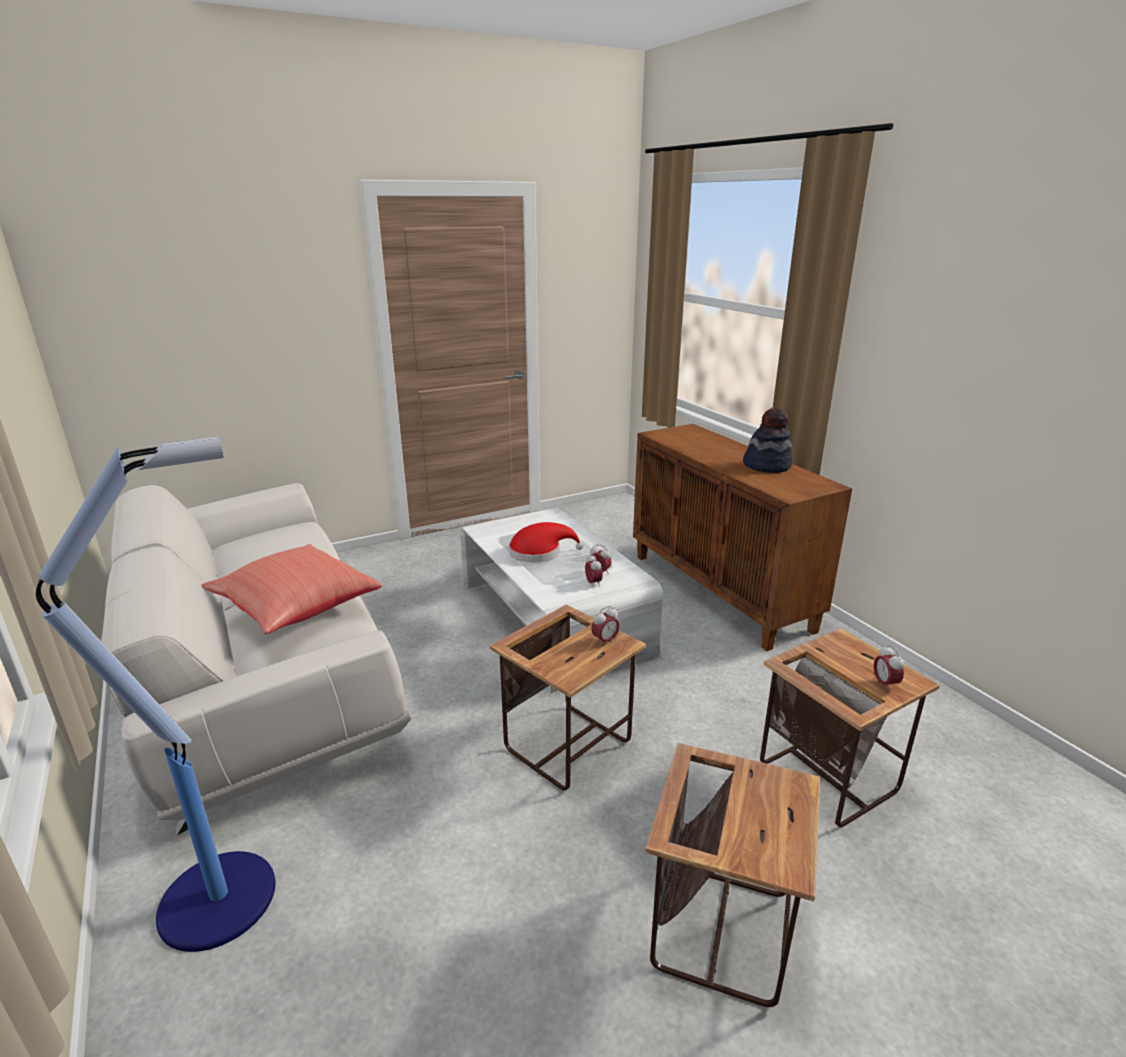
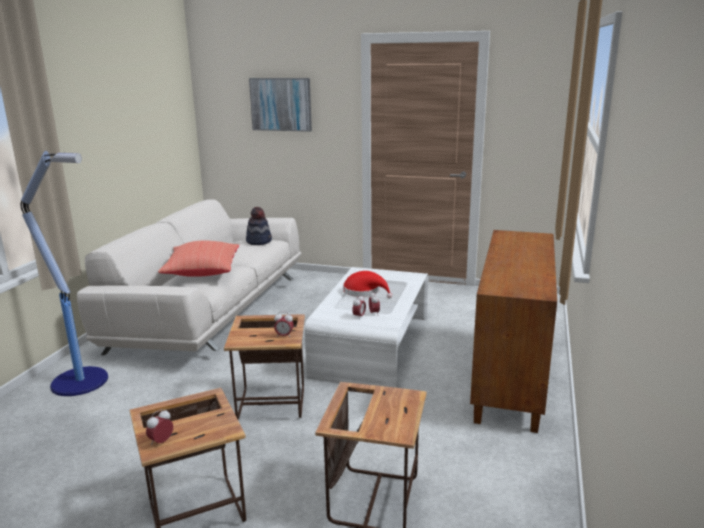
camera: 45 degrees right, 5 degrees down
hat [743,408,792,473] -> hat moved to [246,207,272,245]
alarm clock [874,645,904,692] -> alarm clock moved to [146,409,173,445]
none -> picture [249,78,312,132]

